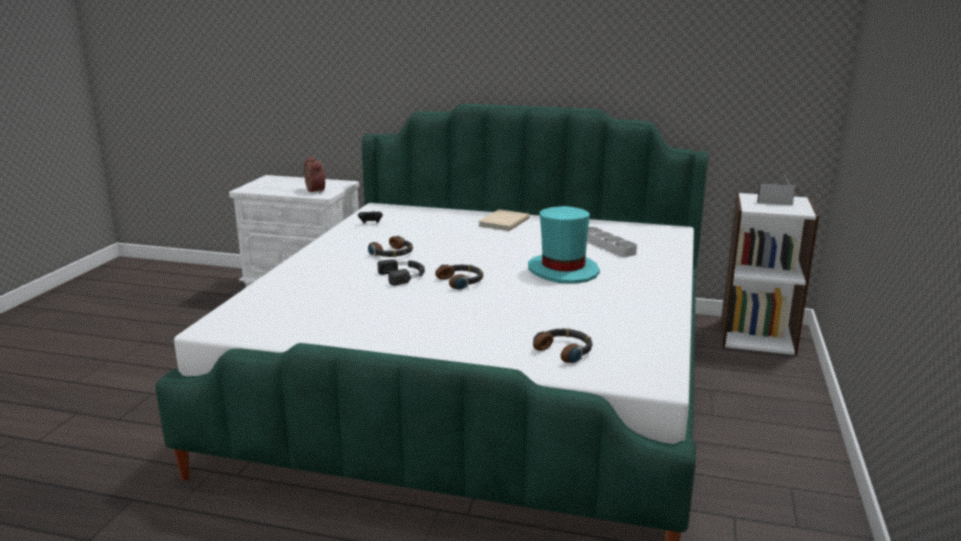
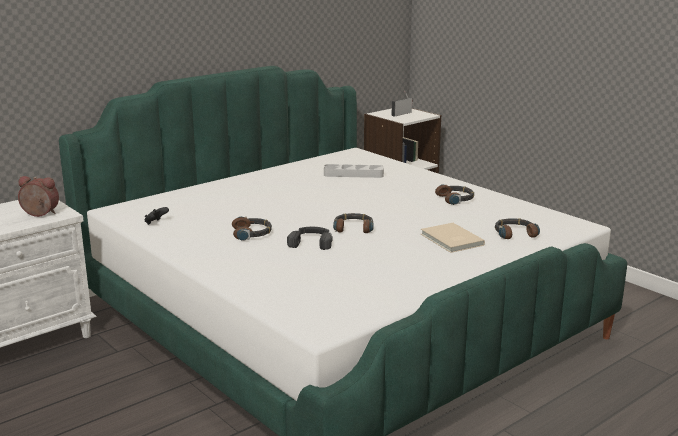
camera: 55 degrees left, 0 degrees up
beige book [478,209,530,231] -> beige book moved to [421,223,485,253]
turquoise hat [528,206,600,284] -> none
none -> headphones [435,185,474,205]

